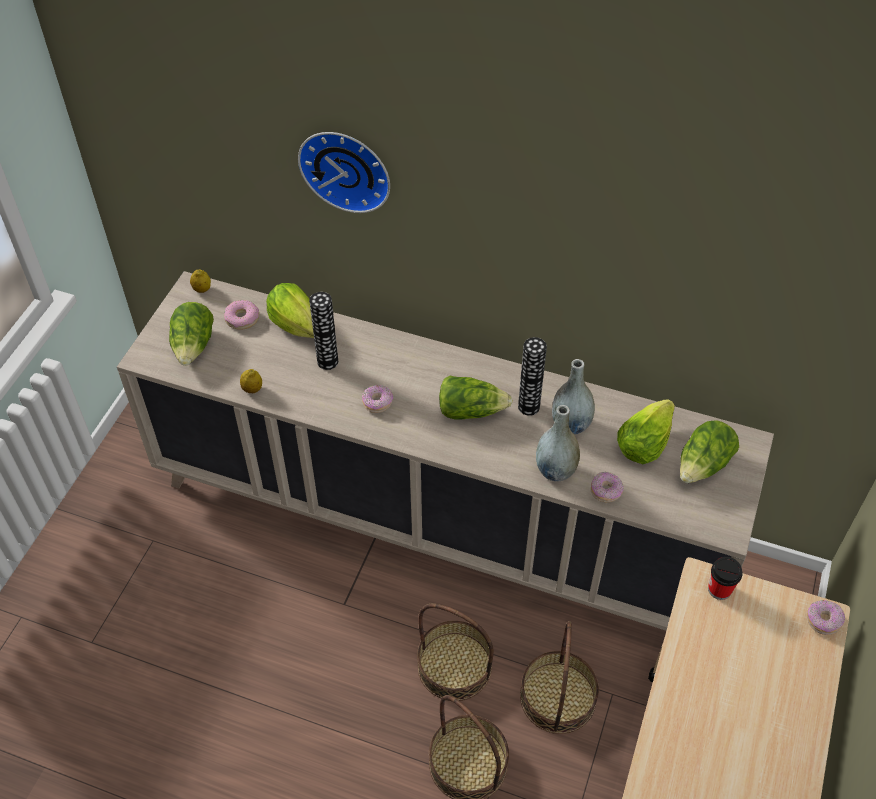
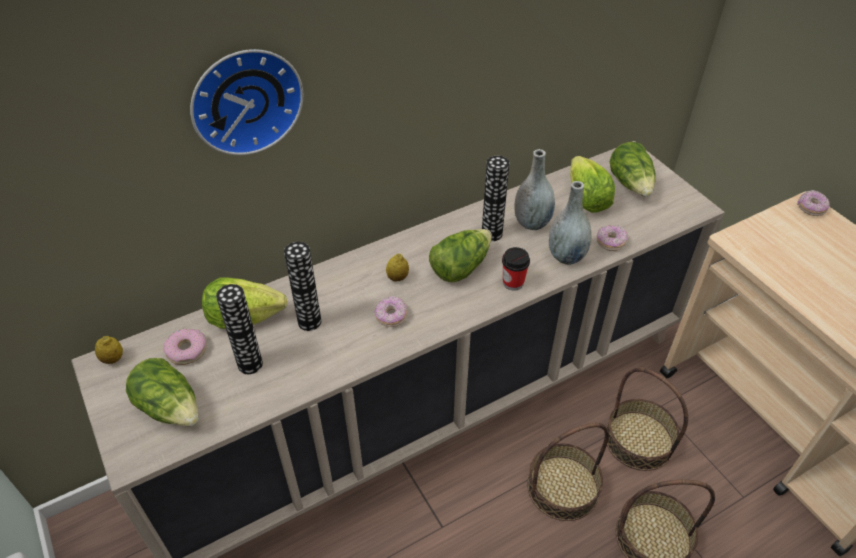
camera: 50 degrees left, 5 degrees down
lemon [240,369,262,393] -> lemon moved to [386,254,409,282]
cup [708,557,743,600] -> cup moved to [502,247,530,291]
none -> vase [216,284,263,374]

